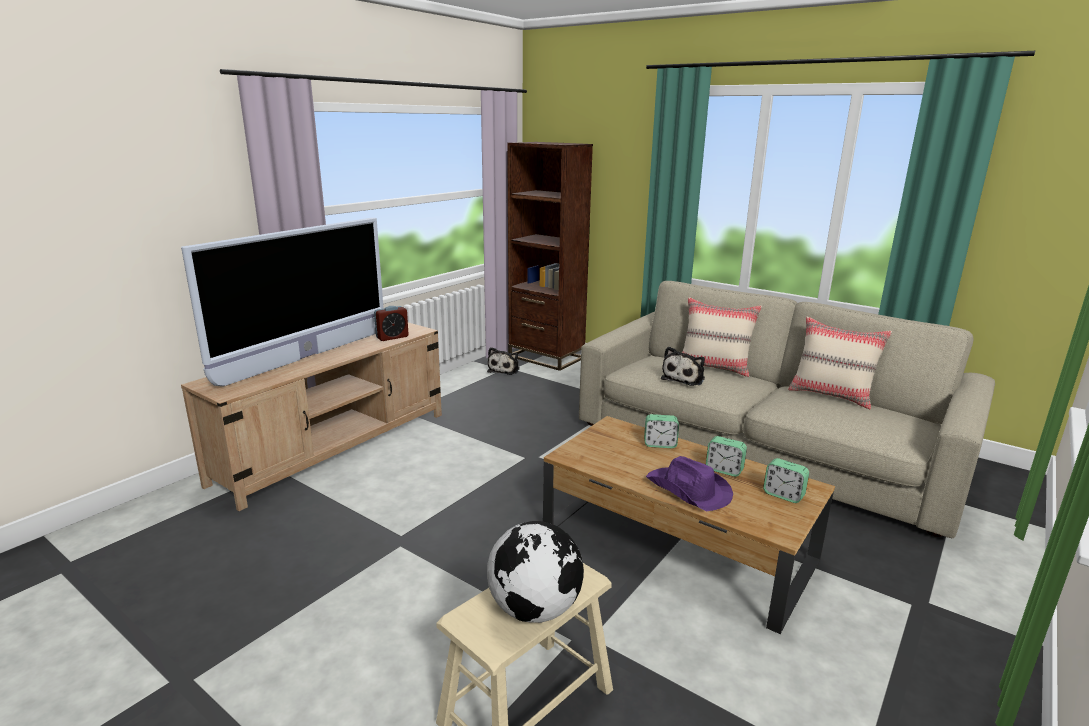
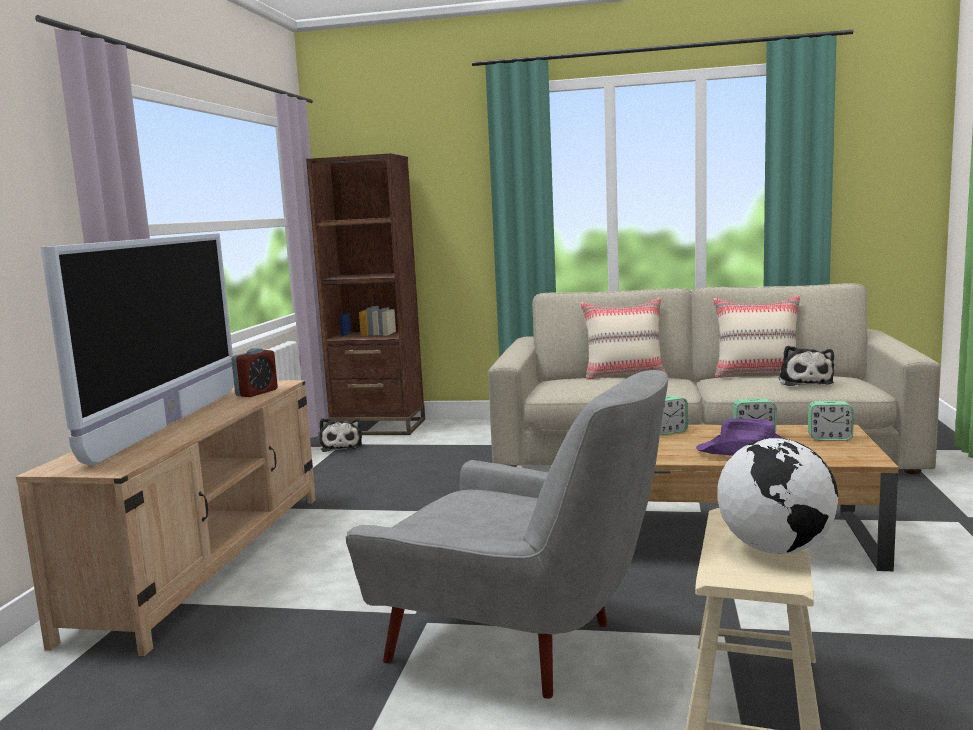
camera: 25 degrees left, 10 degrees down
plush toy [661,347,705,386] -> plush toy moved to [779,345,834,386]
none -> grey armchair [346,370,668,699]

